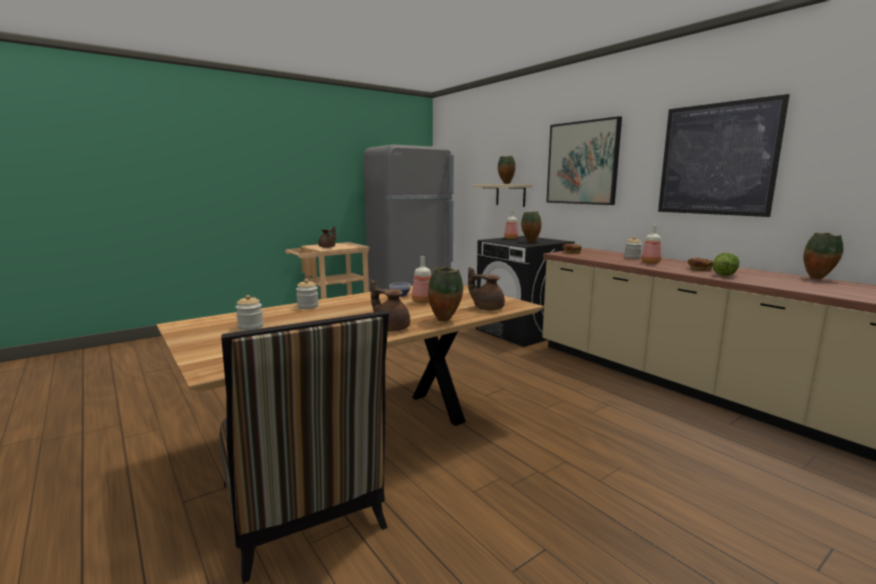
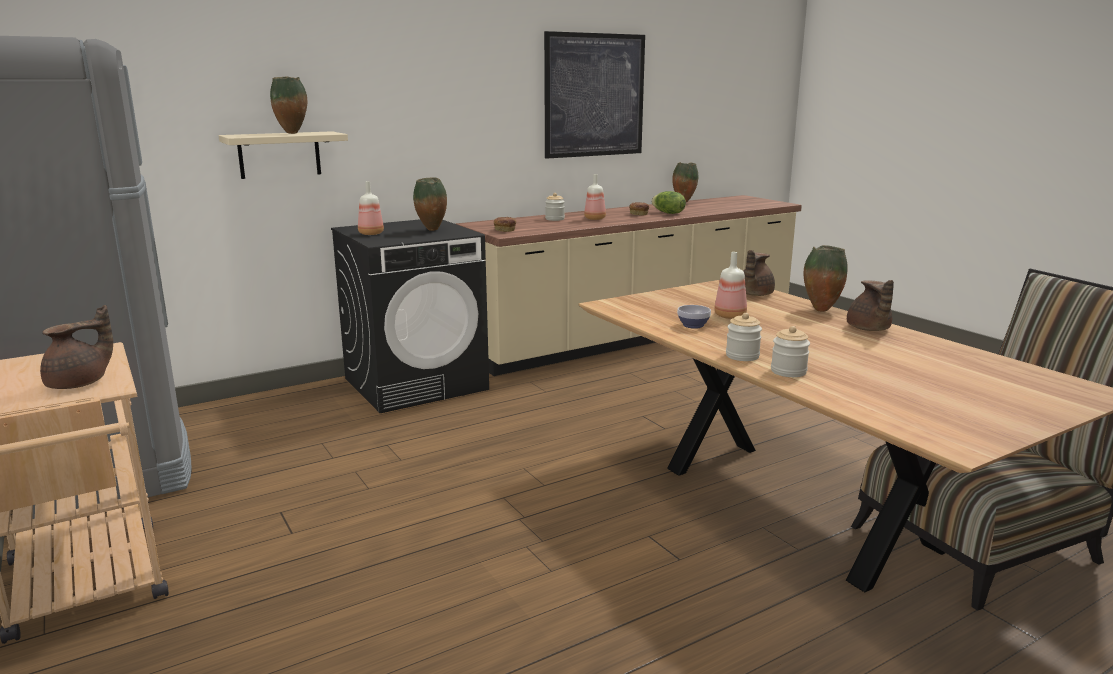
camera: 85 degrees left, 5 degrees up
jar [236,295,264,330] -> jar moved to [726,313,762,361]
brown teapot [371,280,410,332] -> brown teapot turned 45 degrees counterclockwise [847,280,894,331]
picture [546,116,622,205] -> none

